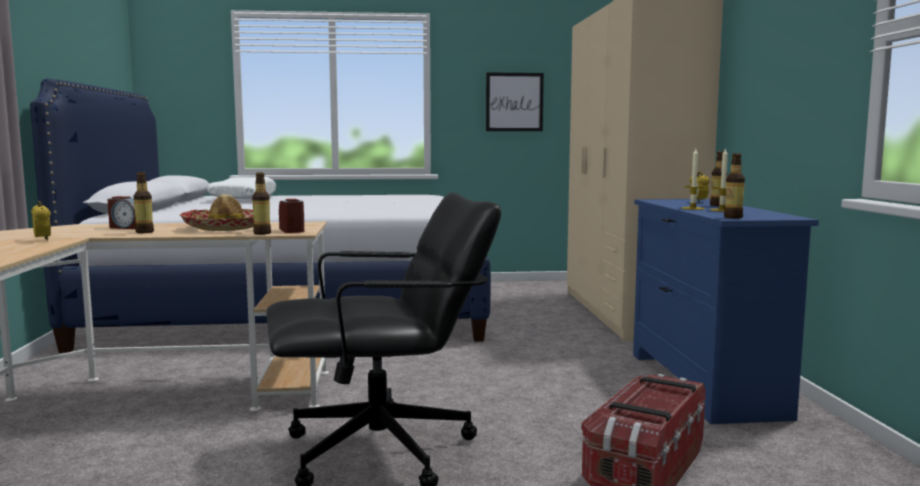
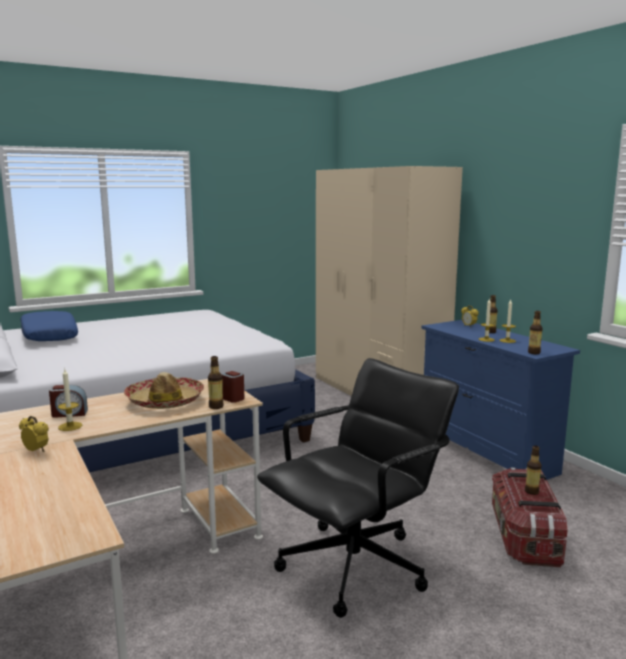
camera: 25 degrees left, 5 degrees up
bottle [134,172,154,233] -> bottle moved to [525,446,541,495]
white pillow [207,177,276,199] -> blue pillow [20,311,78,341]
picture [486,72,544,131] -> none
none -> candle [58,369,82,431]

